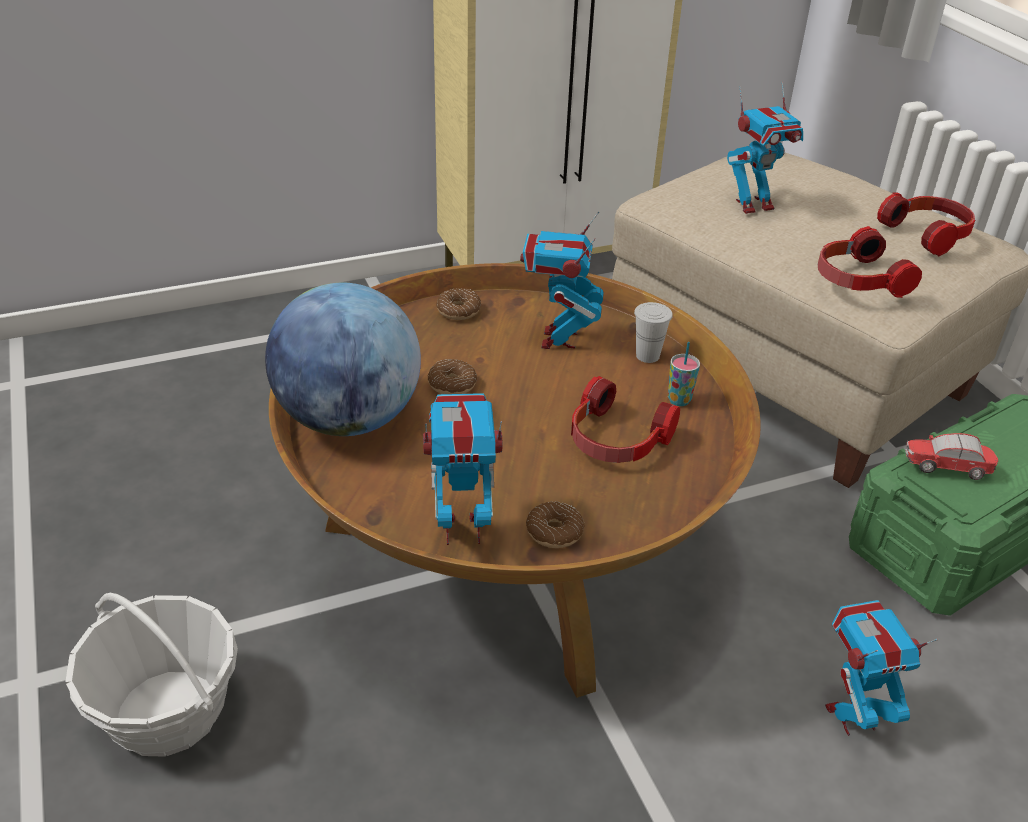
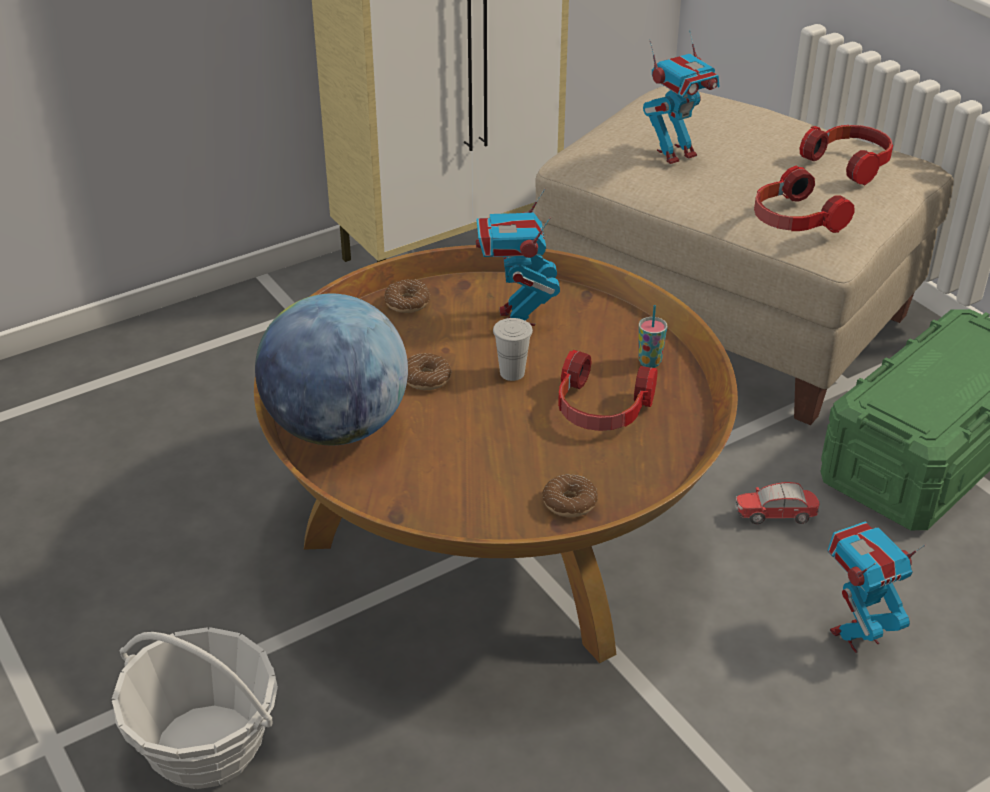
camera: 10 degrees left, 0 degrees up
toy robot [423,393,502,545] -> none
white cup [634,302,673,363] -> white cup moved to [493,318,533,381]
toy car [905,433,998,480] -> toy car moved to [735,482,820,524]

